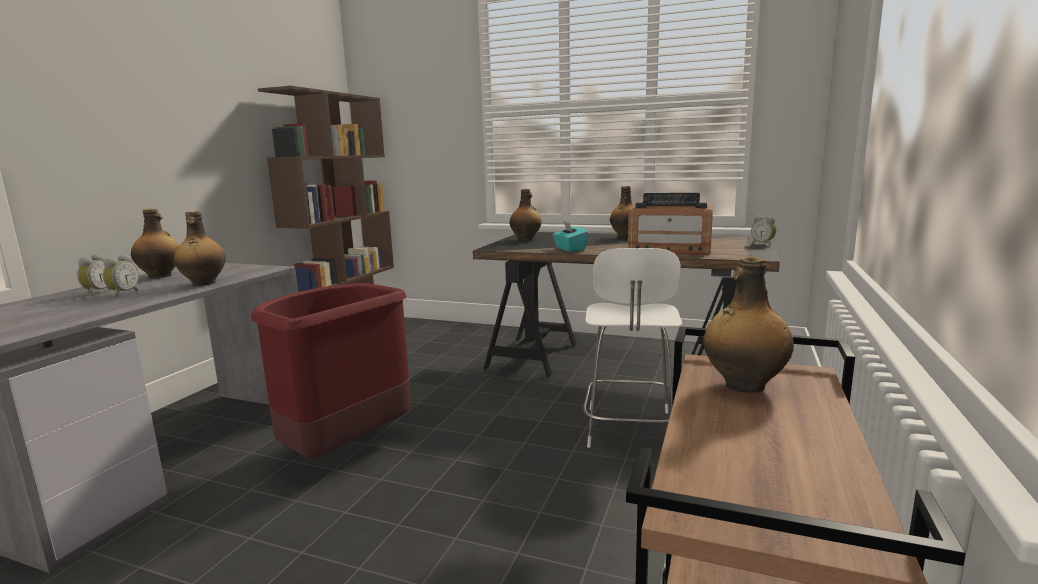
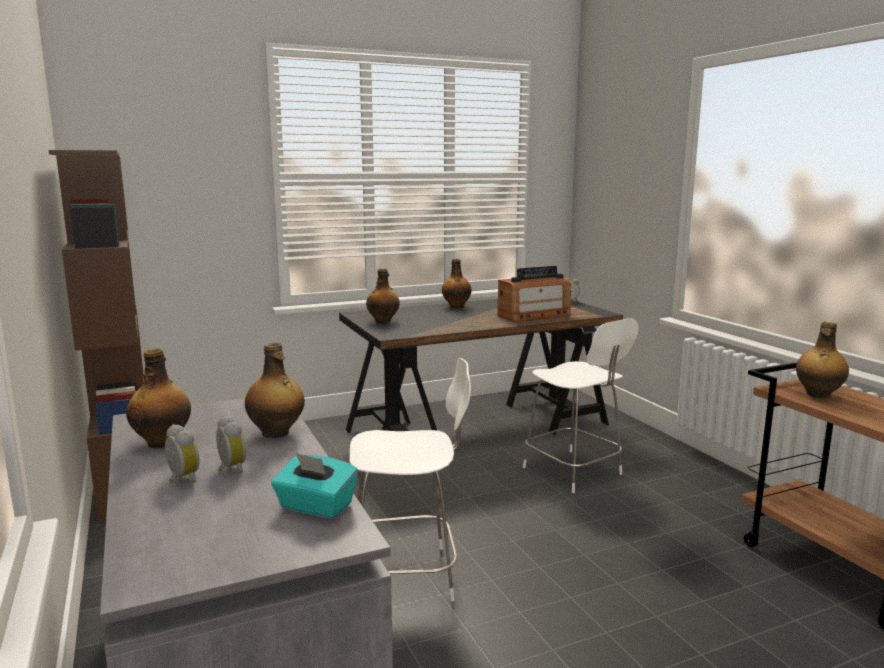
camera: 45 degrees left, 0 degrees up
red trash can [251,283,411,458] -> white chair [349,358,471,601]
turquoise tissue box [553,221,588,252] -> turquoise tissue box moved to [271,452,358,519]

